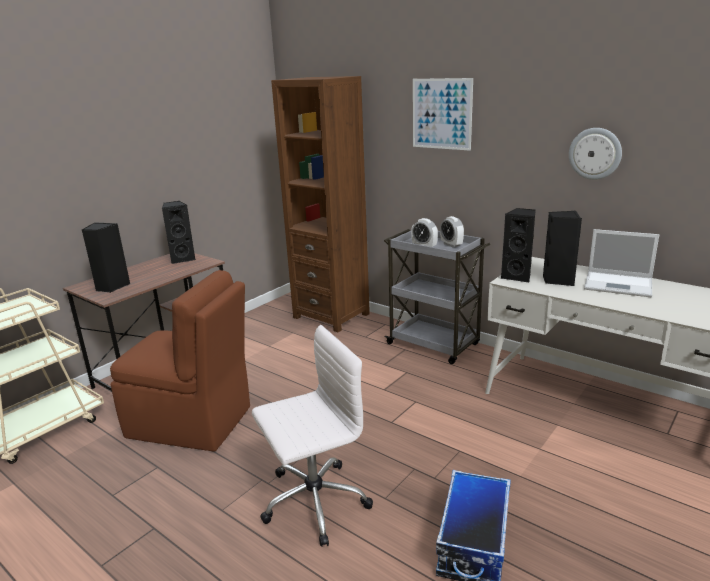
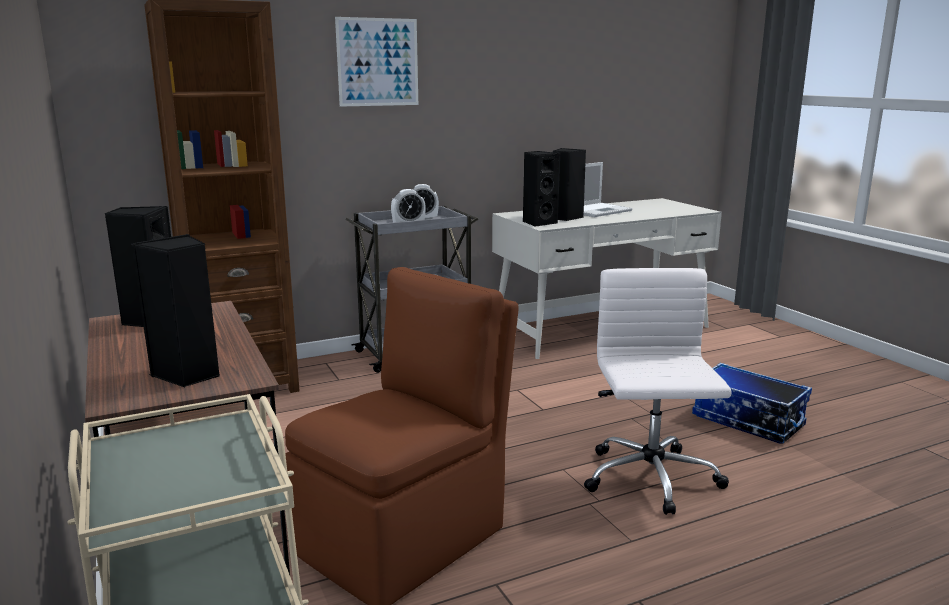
camera: 65 degrees left, 5 degrees down
wall clock [569,128,622,180] -> none

